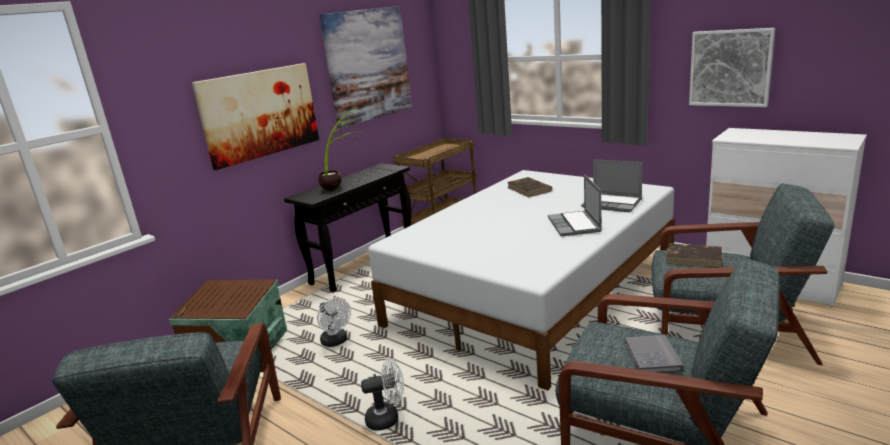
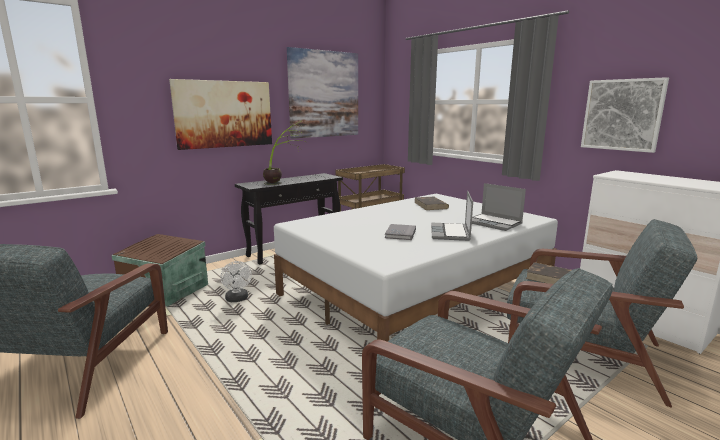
camera: 10 degrees right, 5 degrees down
white fan [361,358,404,430] -> none
grey book [625,335,683,373] -> grey book moved to [385,224,416,240]

